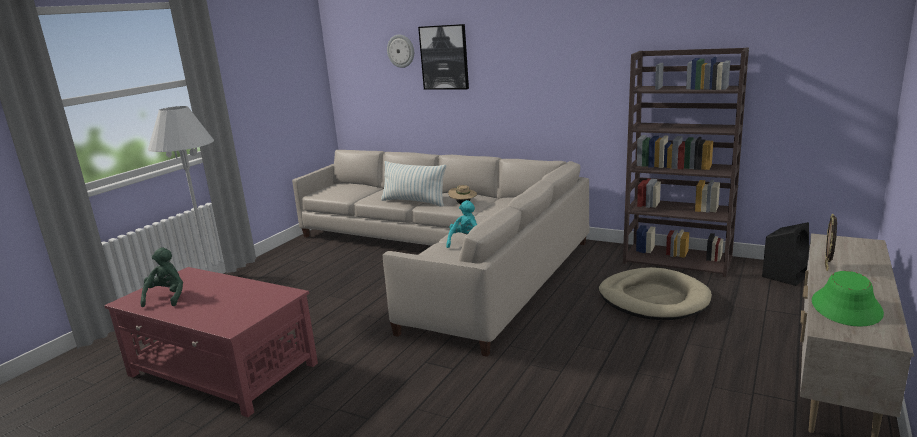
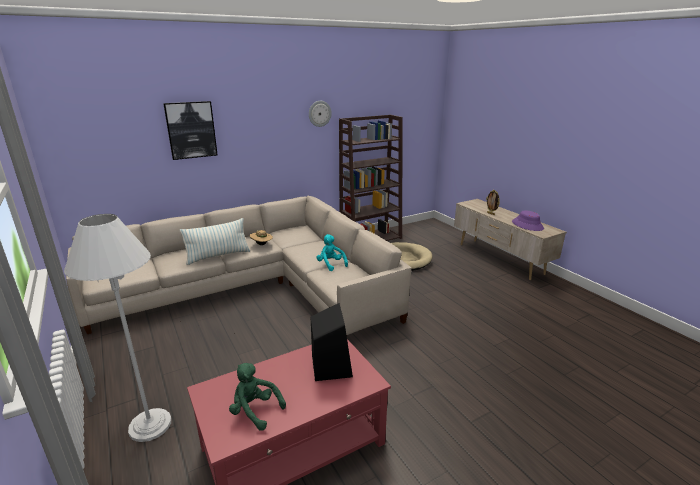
camera: 60 degrees left, 5 degrees up
wall clock [387,34,414,68] -> wall clock moved to [309,101,332,127]
black speaker [762,222,809,286] -> black speaker moved to [311,303,353,381]
green hat [812,271,884,327] -> purple hat [512,210,544,231]

